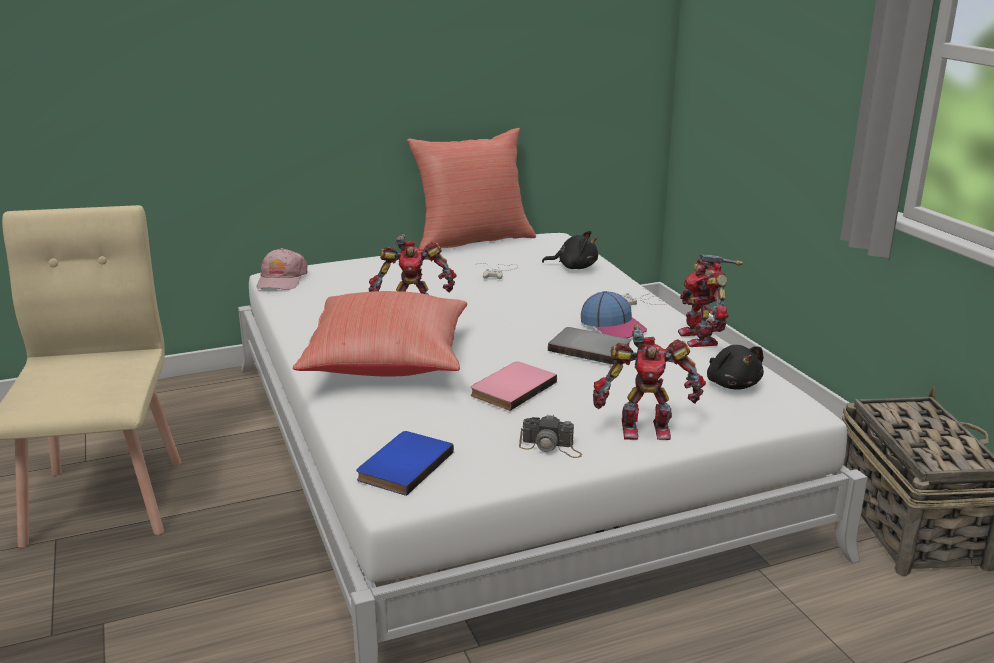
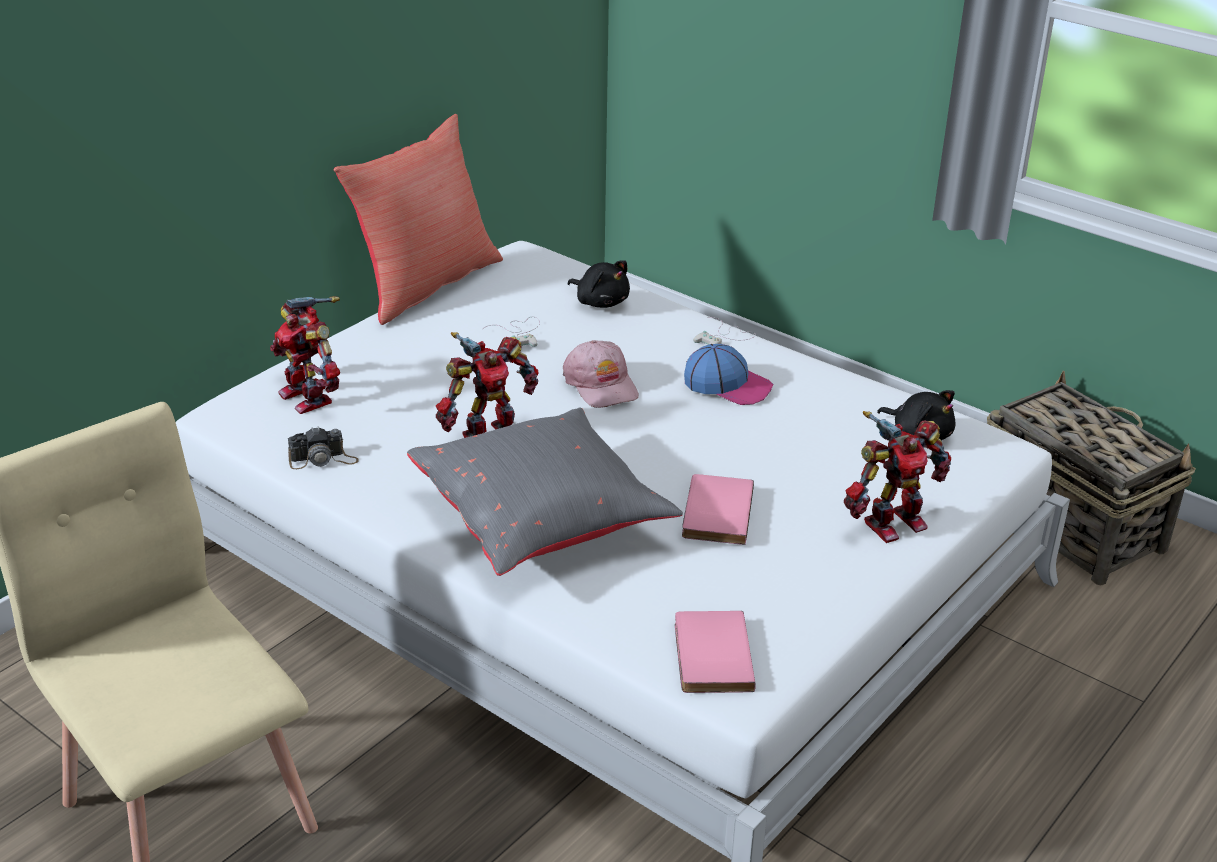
camera: 30 degrees left, 10 degrees up
pink cap [256,248,308,290] -> pink cap moved to [563,340,639,408]
red pillow [293,291,467,377] -> grey pillow [407,407,683,576]
blue book [356,431,454,496] -> pink book [675,611,756,693]
camera [519,414,582,458] -> camera moved to [288,426,358,469]
black plush toy [542,231,598,269] -> black plush toy turned 60 degrees clockwise [568,260,630,308]
grey book [548,327,631,365] -> none
toy robot [678,254,743,347] -> toy robot moved to [270,296,340,414]

